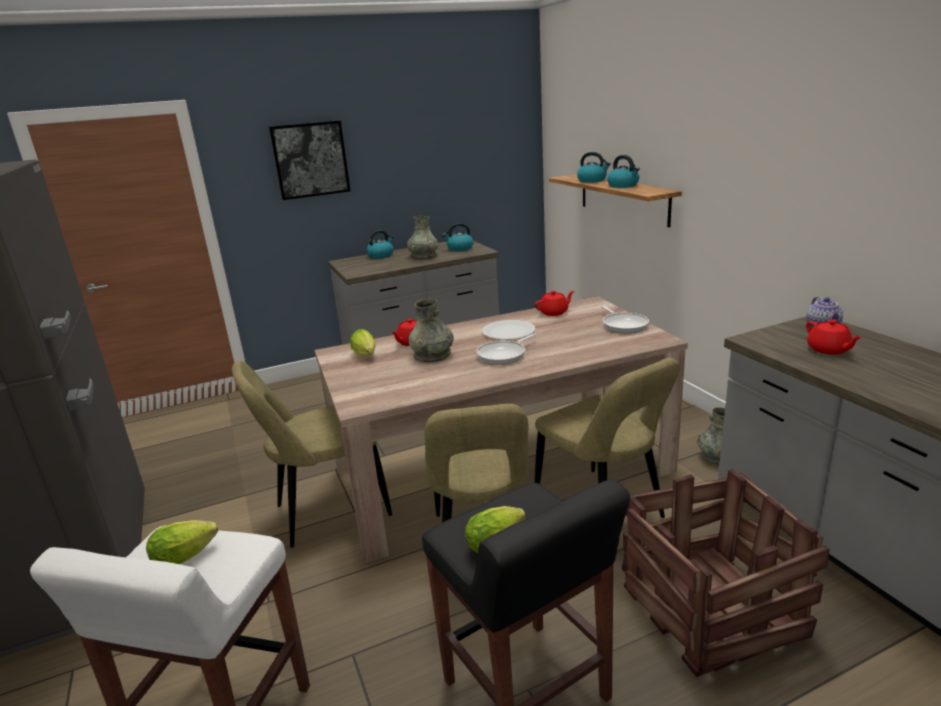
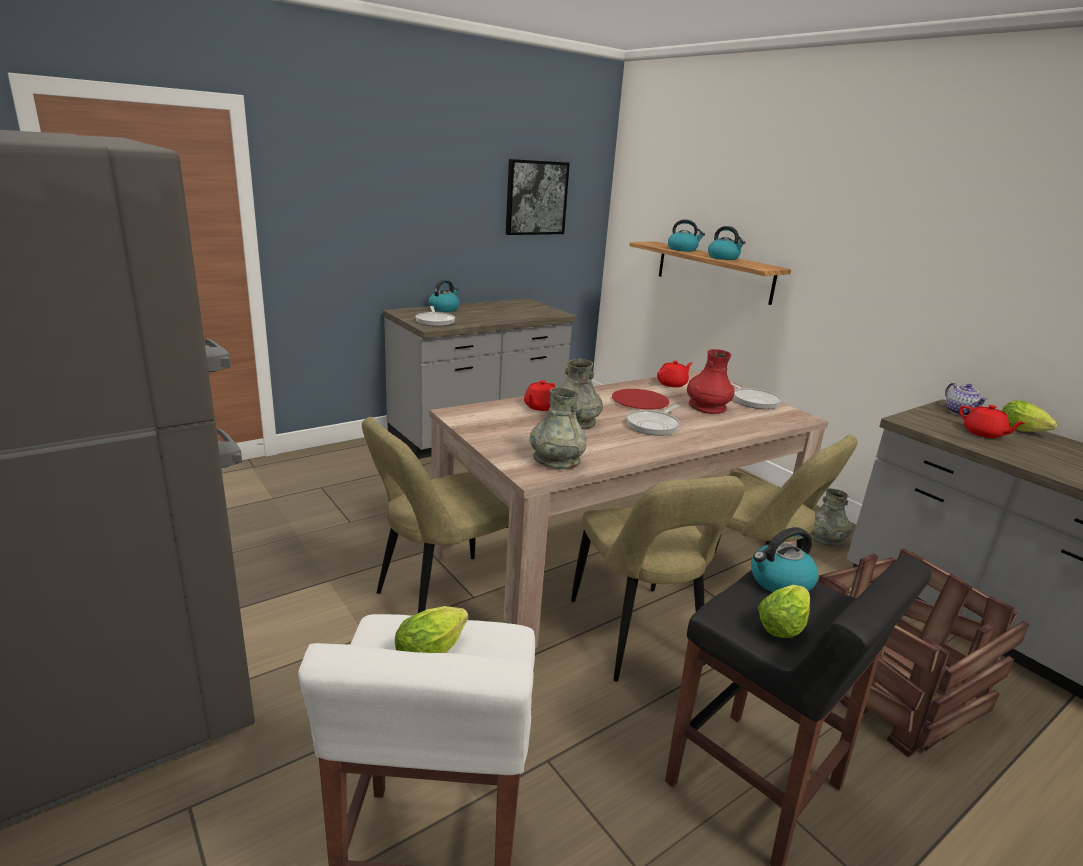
camera: 15 degrees left, 0 degrees up
picture [269,120,351,200] -> picture moved to [506,159,570,235]
lettuce [350,329,376,356] -> lettuce moved to [1002,400,1057,432]
grey vase [407,216,438,259] -> grey vase moved to [529,387,587,469]
kettle [442,223,473,251] -> kettle moved to [751,527,819,593]
white plate [482,320,535,340] -> red plate [612,389,669,409]
none -> frying pan [415,306,455,326]
none -> red vase [687,349,735,414]

